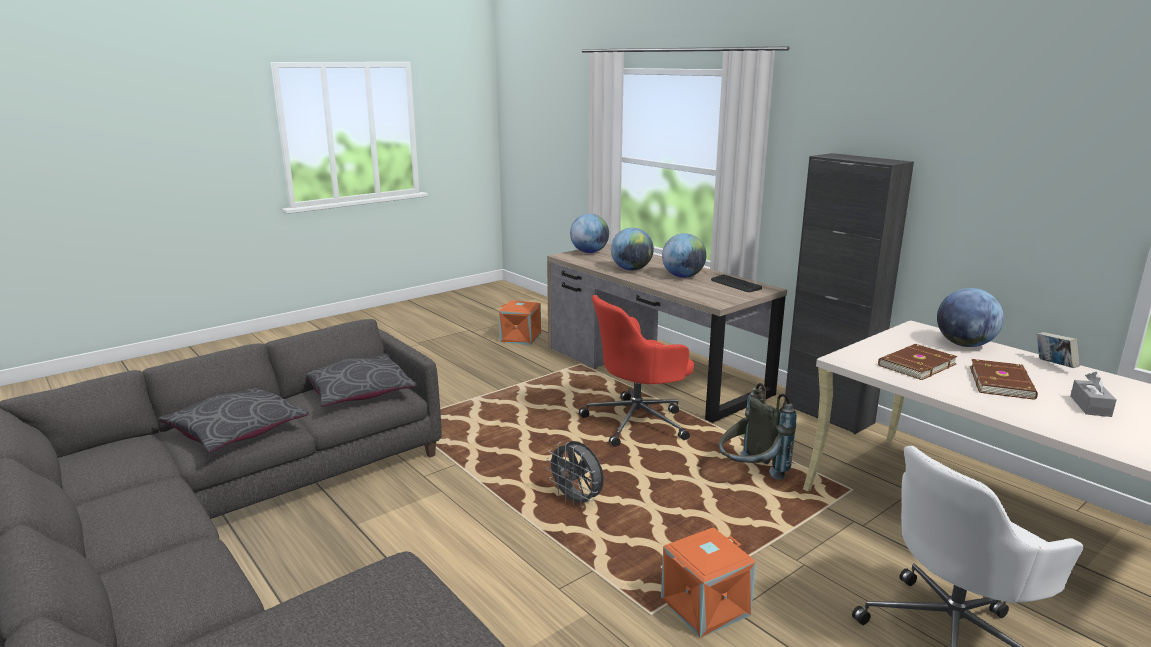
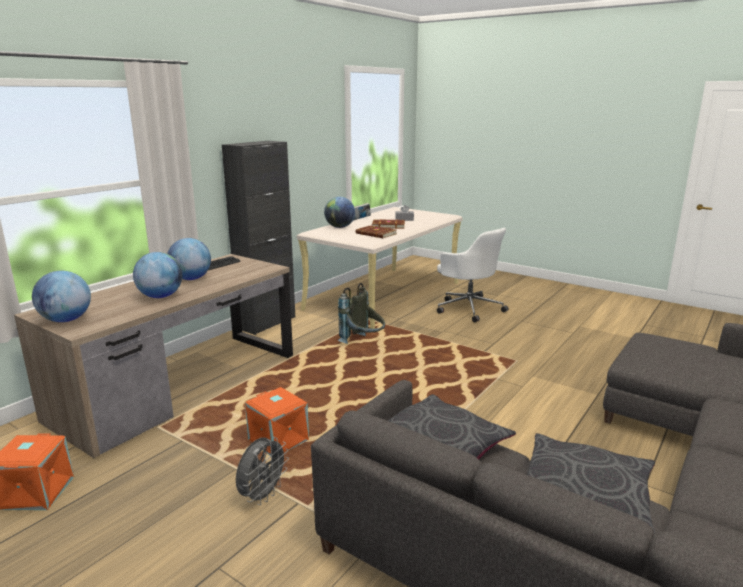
camera: 105 degrees left, 0 degrees up
grey fan [546,441,604,508] -> grey fan moved to [236,437,289,505]
red office chair [579,295,694,447] -> none
orange storage box [661,527,756,638] -> orange storage box moved to [245,387,309,456]

